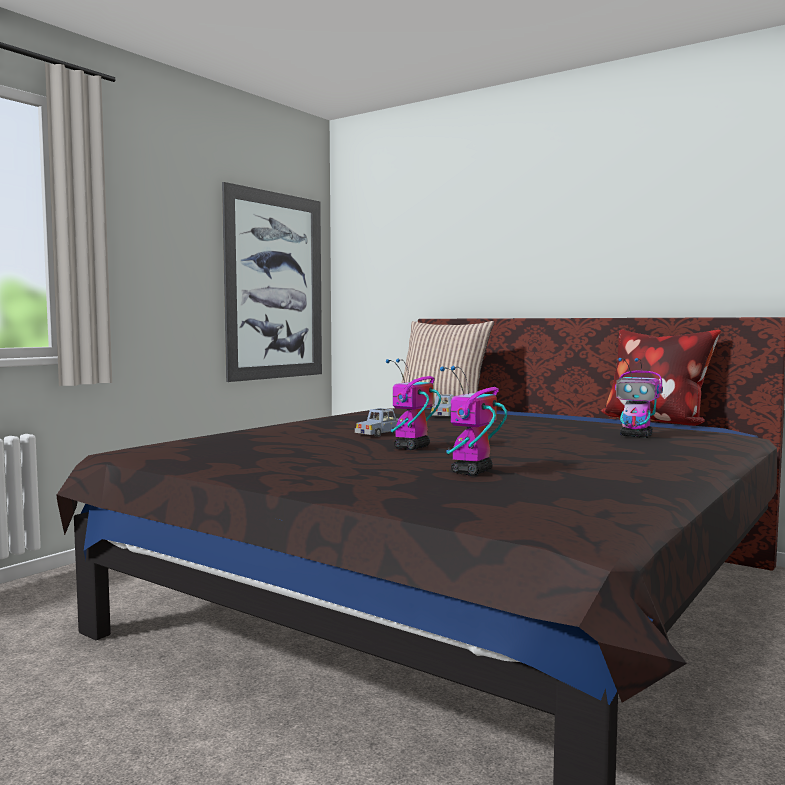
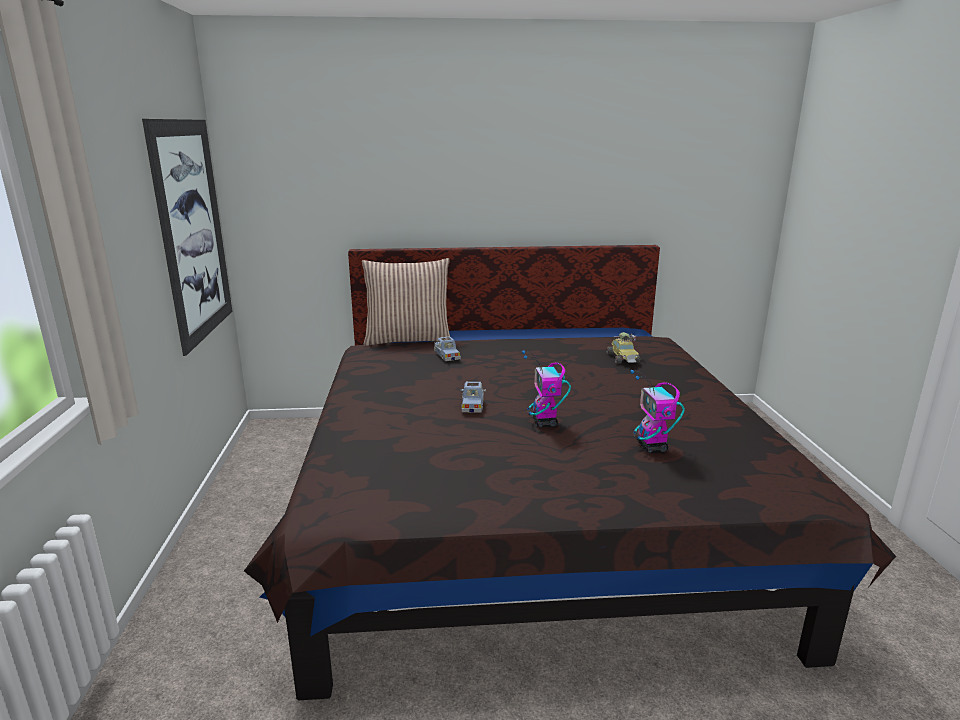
camera: 40 degrees left, 15 degrees up
pillow [601,330,721,426] -> none
toy robot [615,358,663,438] -> toy car [606,332,640,364]

